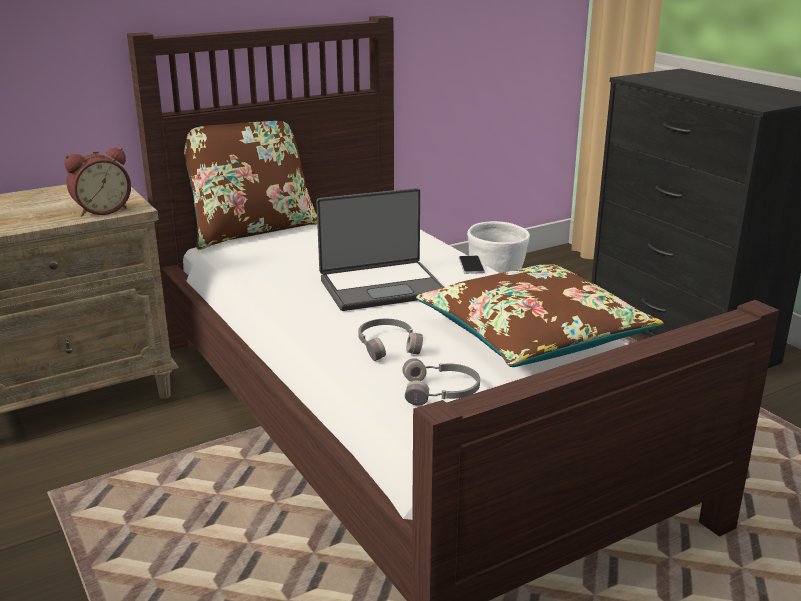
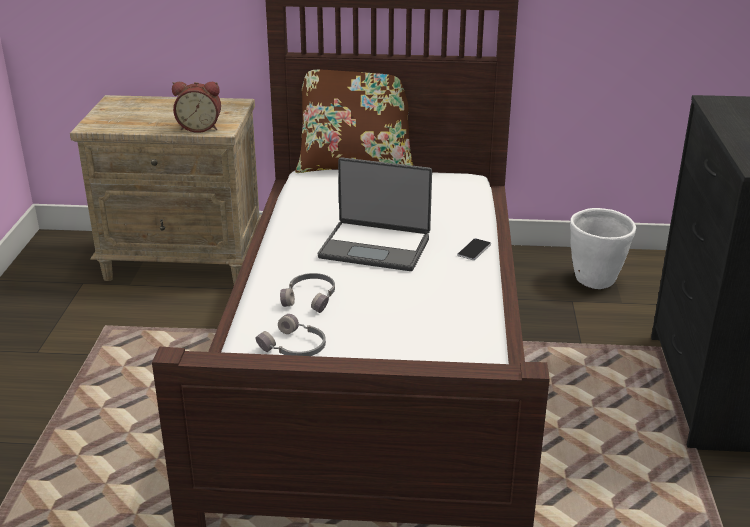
camera: 35 degrees right, 5 degrees up
brown pillow [416,264,663,367] -> none

